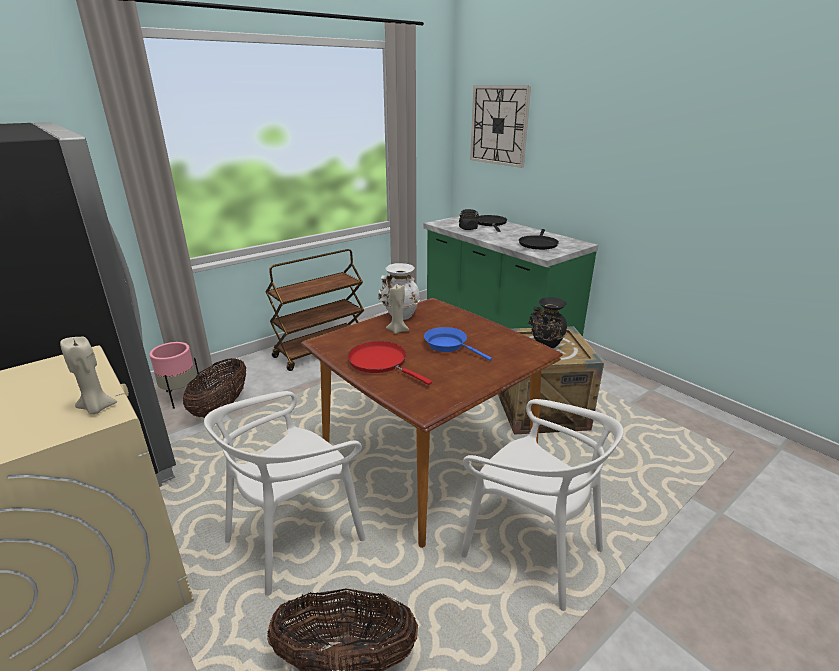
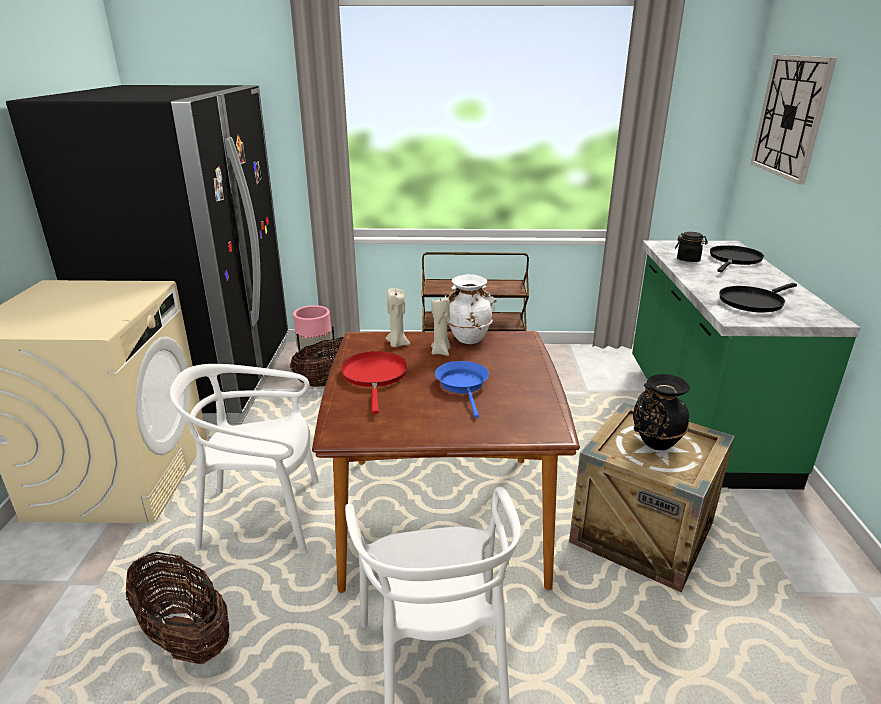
camera: 40 degrees right, 0 degrees up
beige candle [60,337,117,414] -> beige candle moved to [386,288,410,348]

